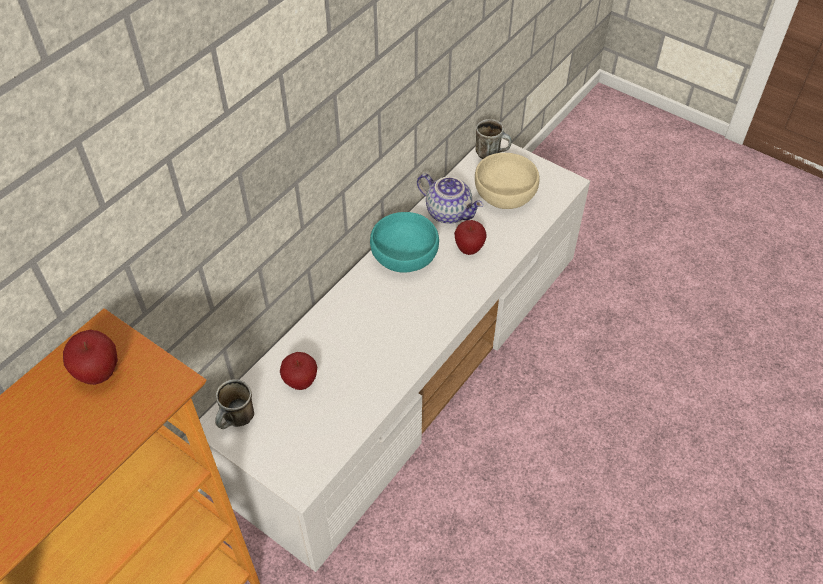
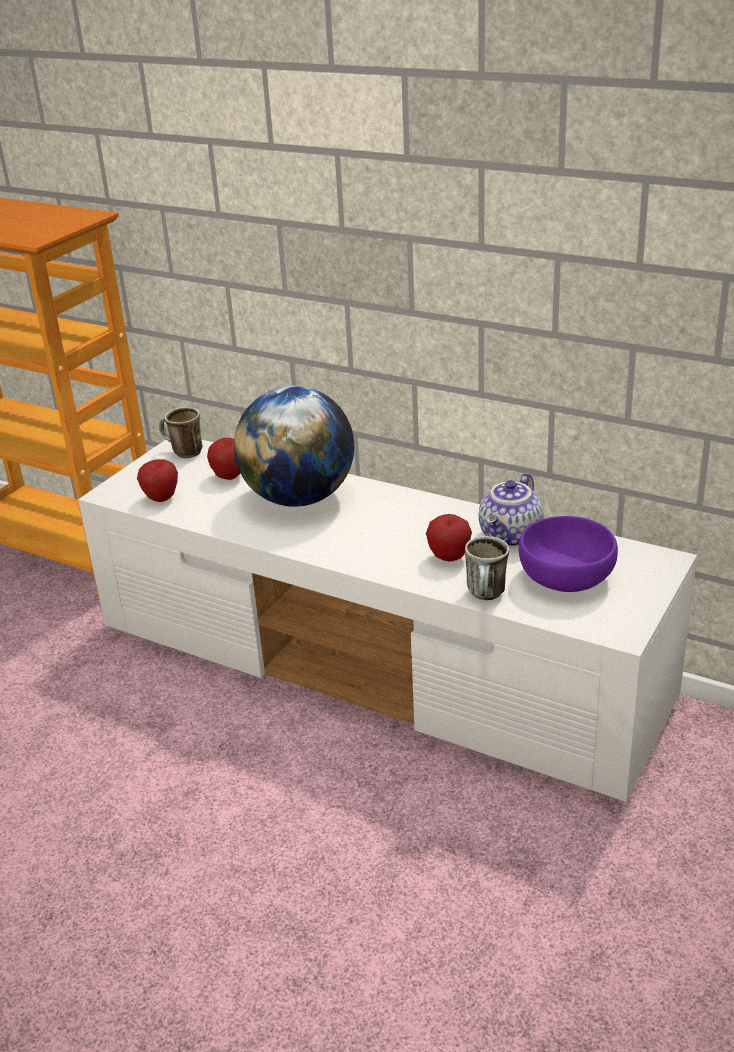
camera: 85 degrees right, 20 degrees down
apple [63,330,118,385] -> apple moved to [137,459,178,502]
turquoise bowl [370,212,439,273] -> none
beige bowl [475,153,540,209] -> purple bowl [519,516,618,592]
mug [476,119,512,159] -> mug moved to [465,536,510,600]
none -> globe [234,386,354,507]

